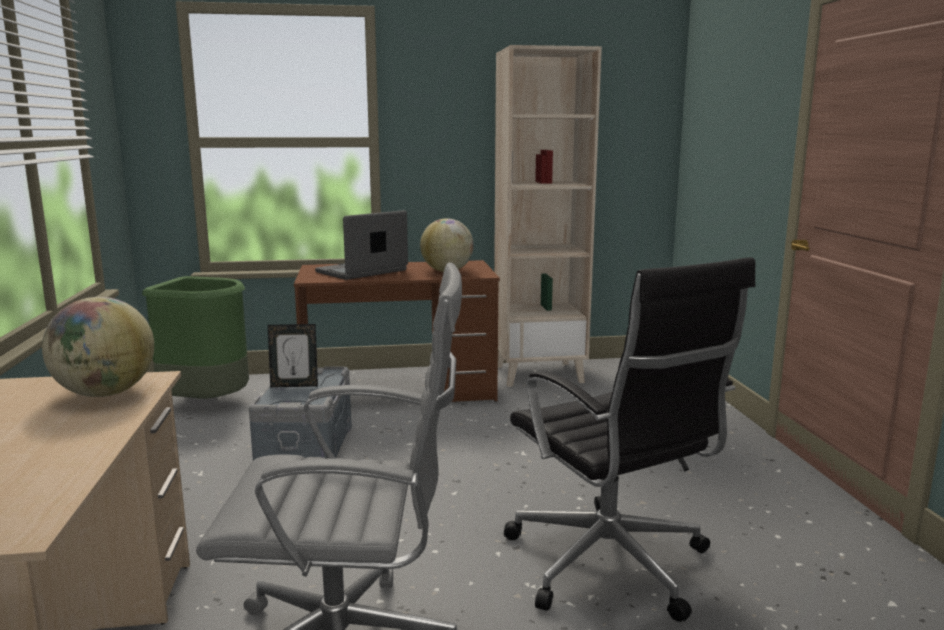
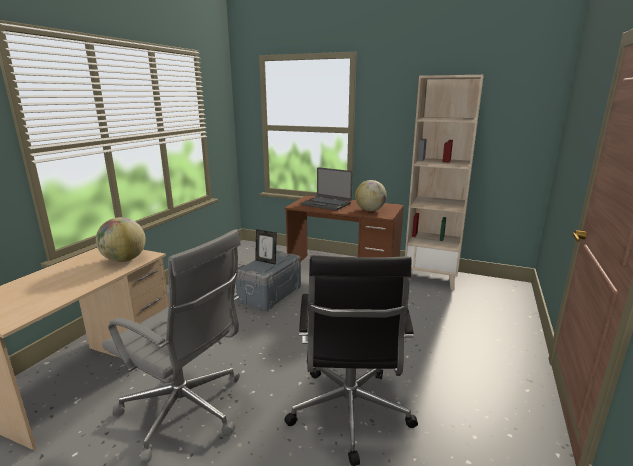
camera: 30 degrees right, 5 degrees up
green trash can [142,276,249,399] -> none
laptop [315,210,408,280] -> laptop turned 135 degrees counterclockwise [301,167,353,211]

